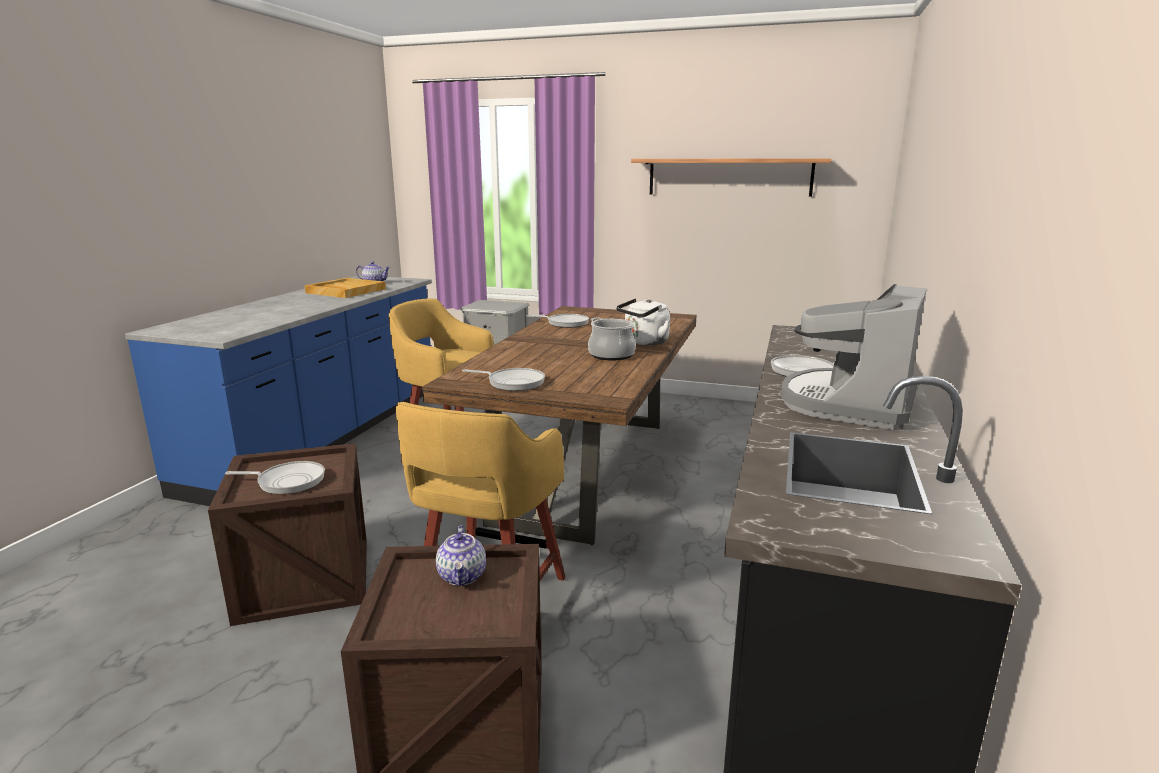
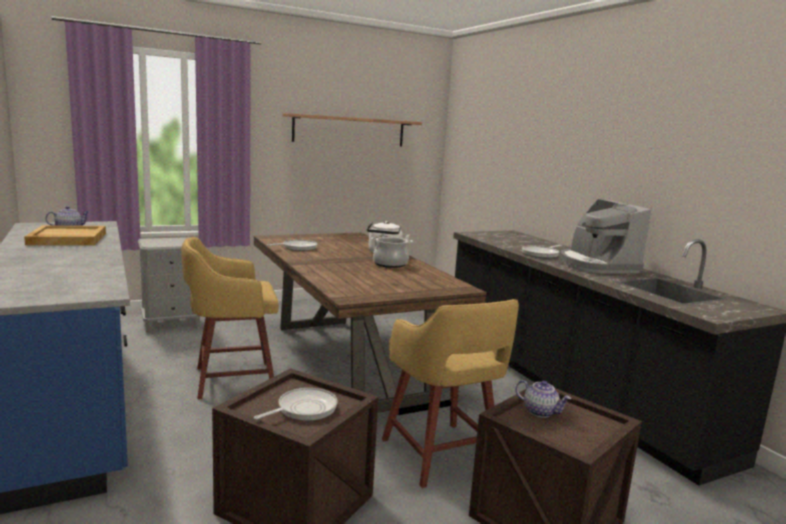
camera: 45 degrees left, 5 degrees down
frying pan [462,368,545,391] -> none

